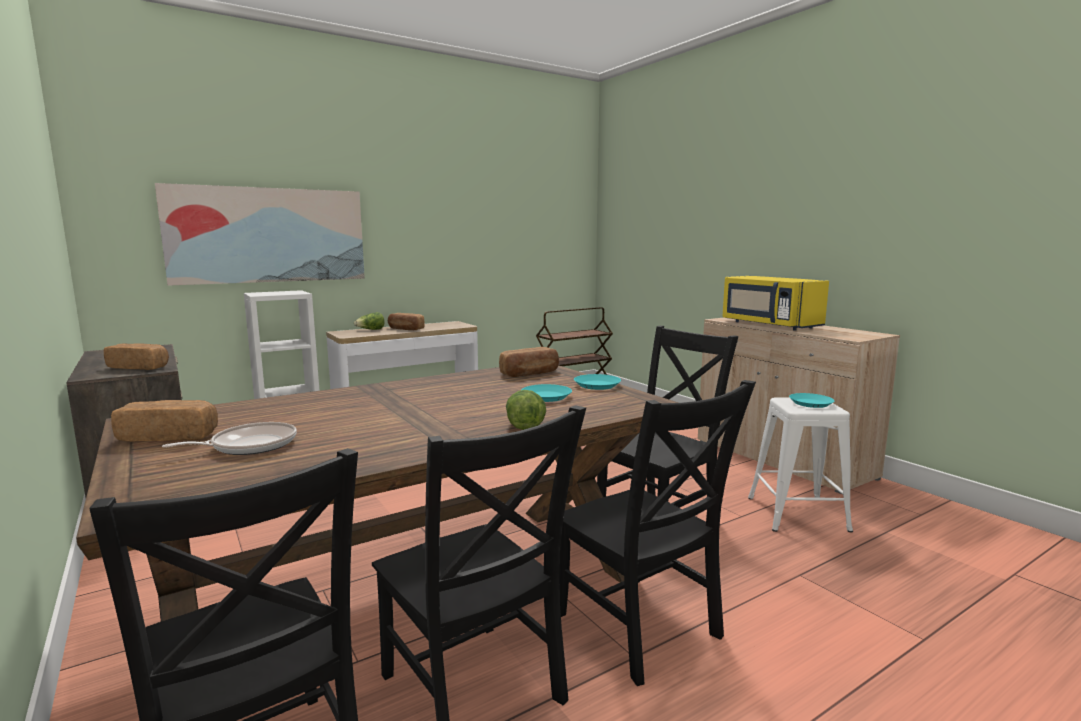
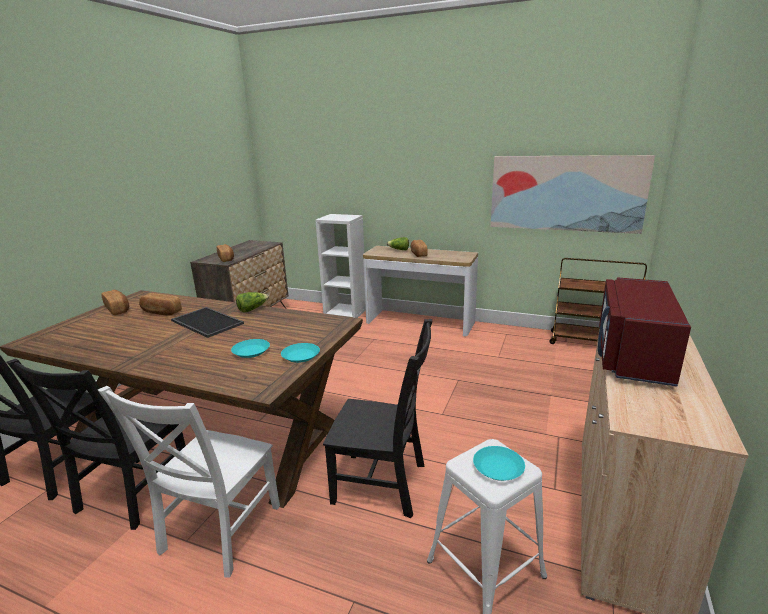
camera: 55 degrees right, 10 degrees up
picture [155,183,365,286] -> picture moved to [491,155,655,234]
frying pan [162,422,297,455] -> none
bread [499,347,559,377] -> bread moved to [139,293,182,316]
lettuce [506,390,546,430] -> lettuce moved to [236,292,269,313]
black chair [559,380,756,686] -> white chair [98,386,280,578]
yellow microwave [723,276,829,331] -> red microwave [598,277,691,386]
none -> tray [171,307,244,338]

